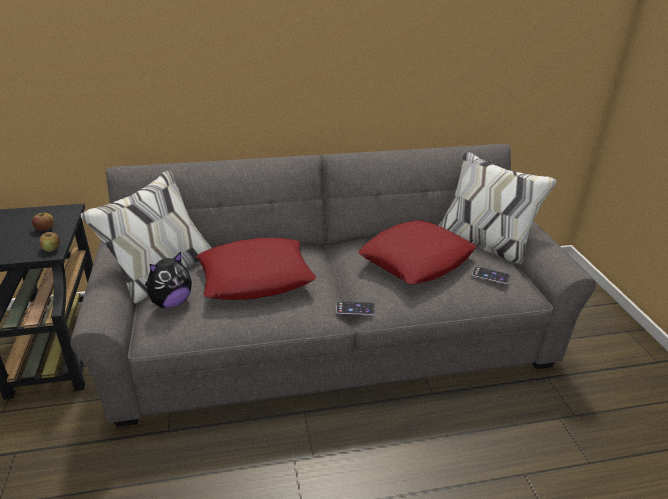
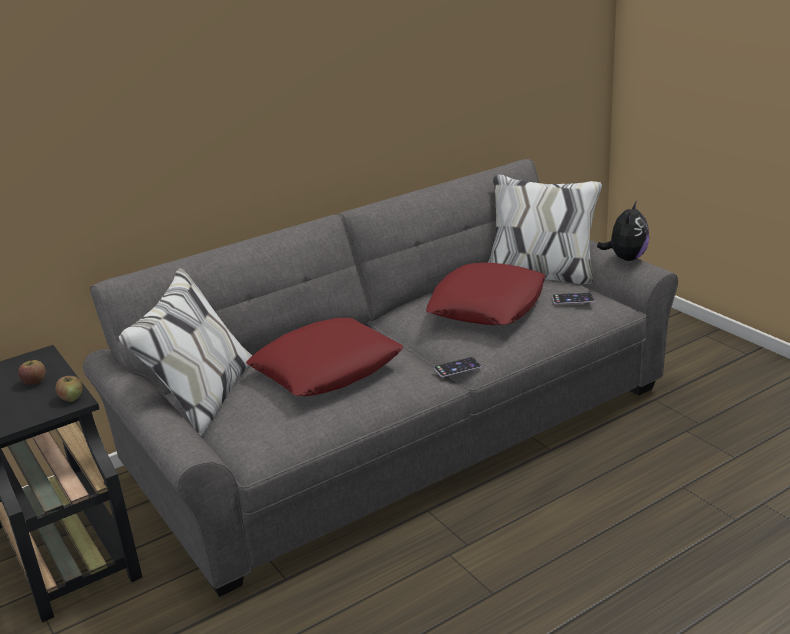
camera: 20 degrees left, 5 degrees down
plush toy [145,252,192,308] -> plush toy moved to [597,201,649,261]

